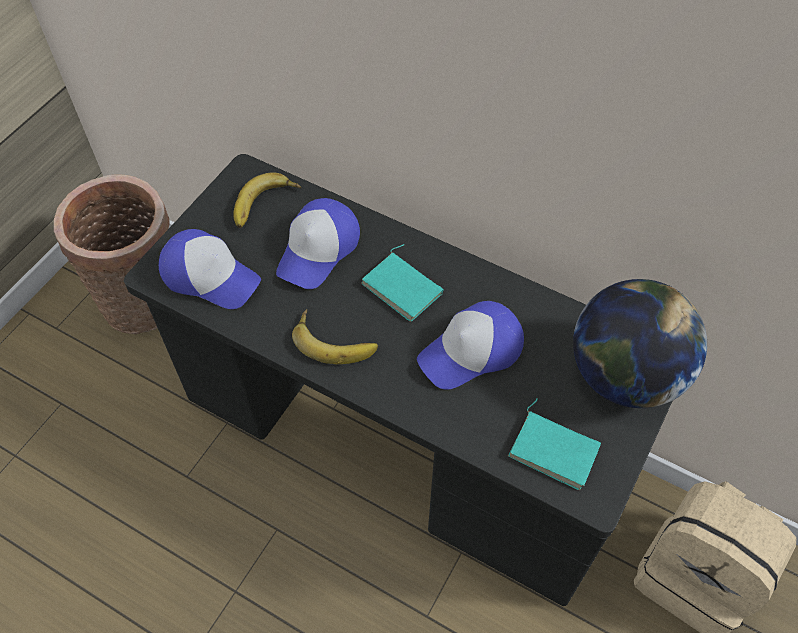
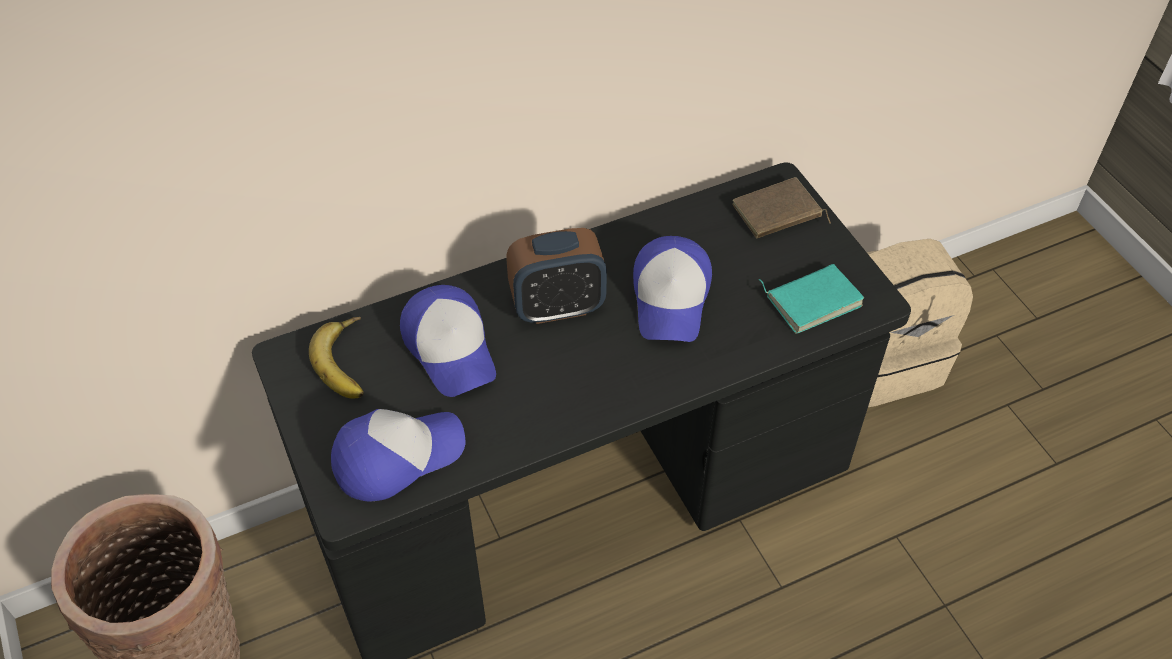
camera: 55 degrees left, 5 degrees down
banana [292,309,378,364] -> none
turquoise book [362,244,444,322] -> alarm clock [506,228,607,324]
globe [573,279,707,408] -> brown book [732,177,831,238]

